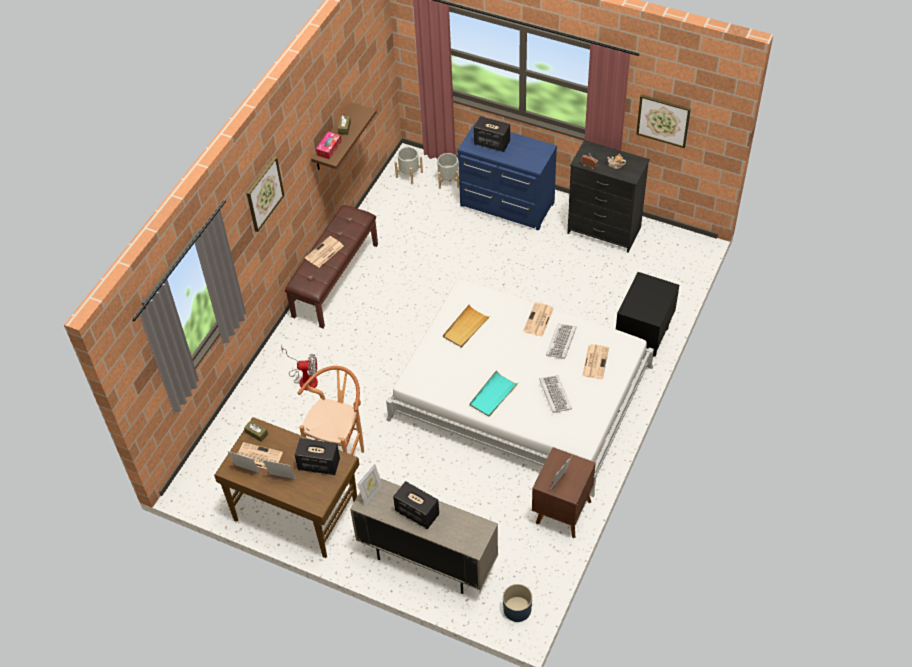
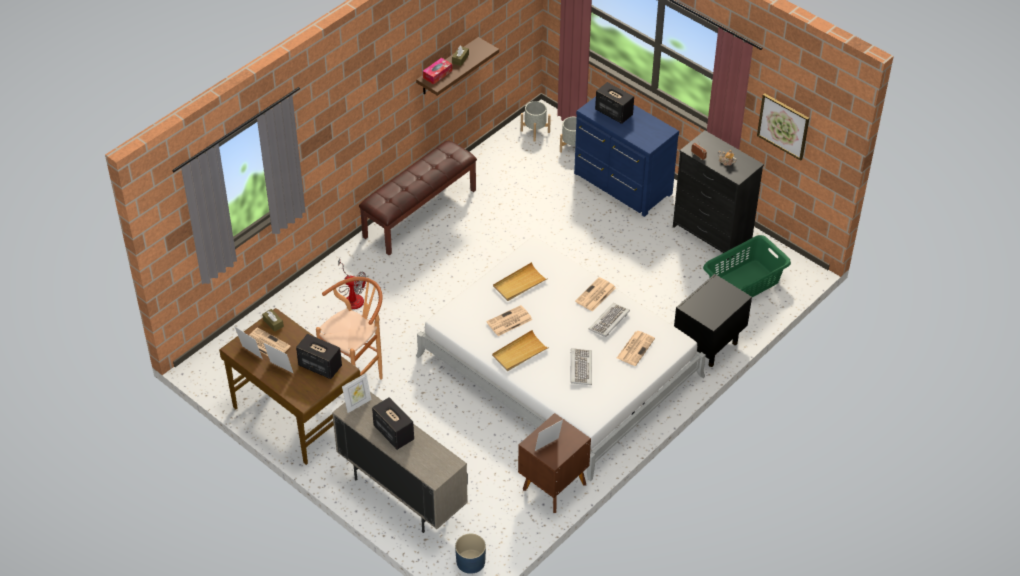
camera: 15 degrees right, 5 degrees down
picture [247,156,285,232] -> none
newspaper [305,236,343,267] -> newspaper moved to [486,305,532,336]
turquoise tray [469,370,518,417] -> beige tray [492,330,549,371]
none -> green laundry basket [703,235,791,297]

